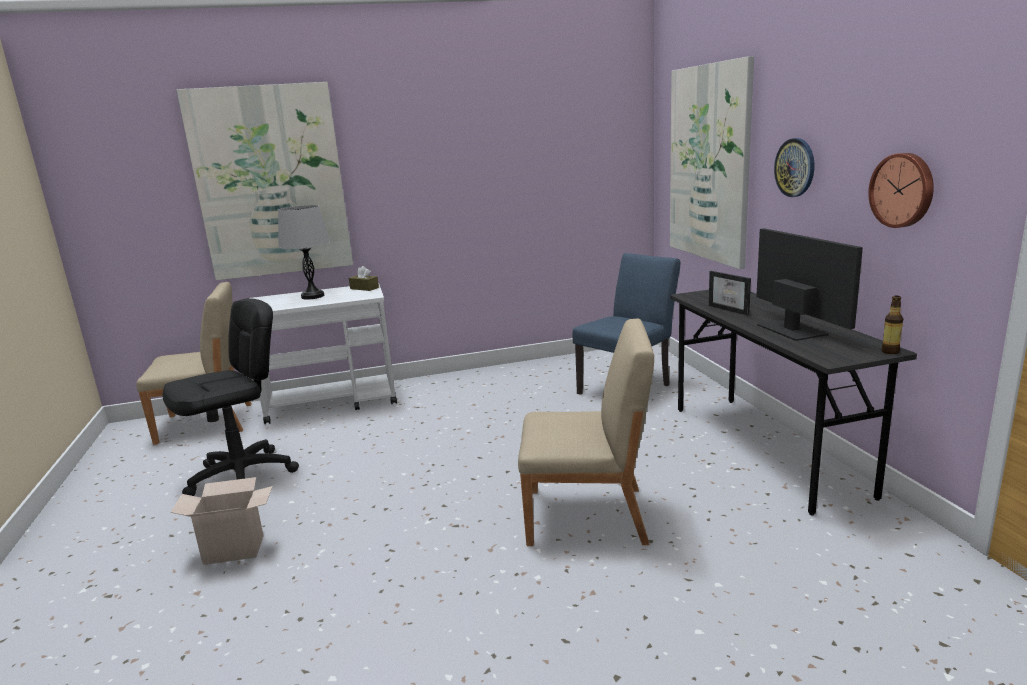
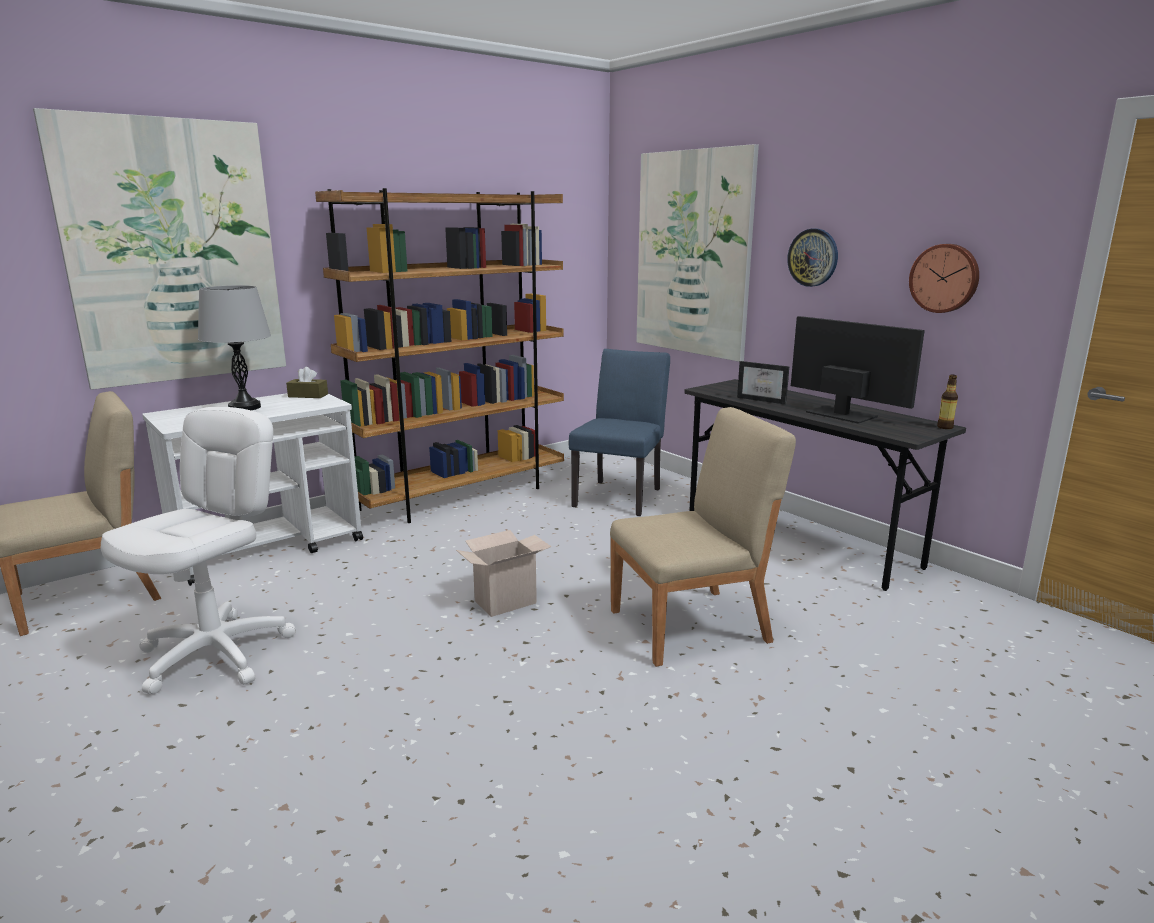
camera: 25 degrees left, 0 degrees up
black office chair [162,298,299,496] -> white office chair [101,407,296,695]
cardboard box [170,477,273,565] -> cardboard box moved to [456,530,552,617]
none -> brown bookcase [315,188,564,523]

